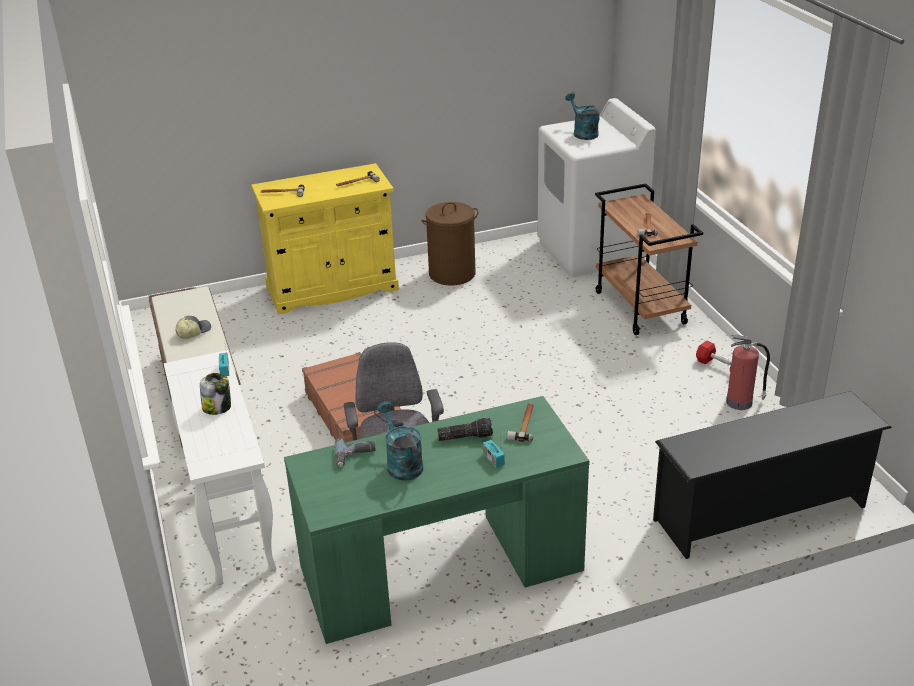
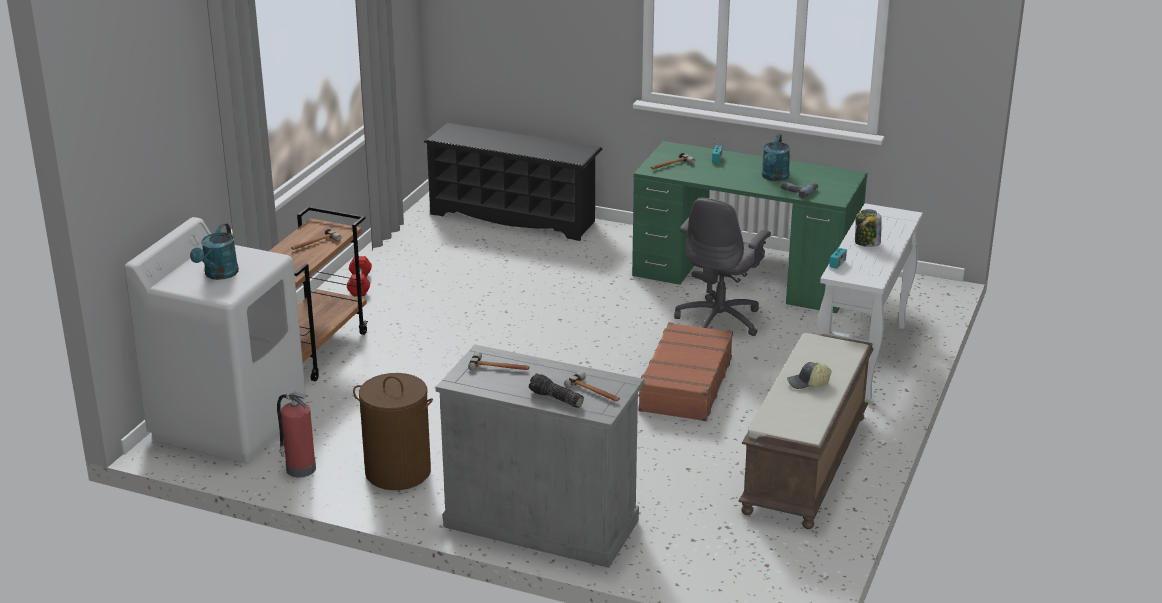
camera: 140 degrees left, 5 degrees down
yellow cabinet [251,163,399,315] -> grey cabinet [435,344,644,568]
flashlight [437,418,493,441] -> flashlight moved to [529,373,584,408]
fire extinguisher [726,335,770,410] -> fire extinguisher moved to [277,392,316,478]

